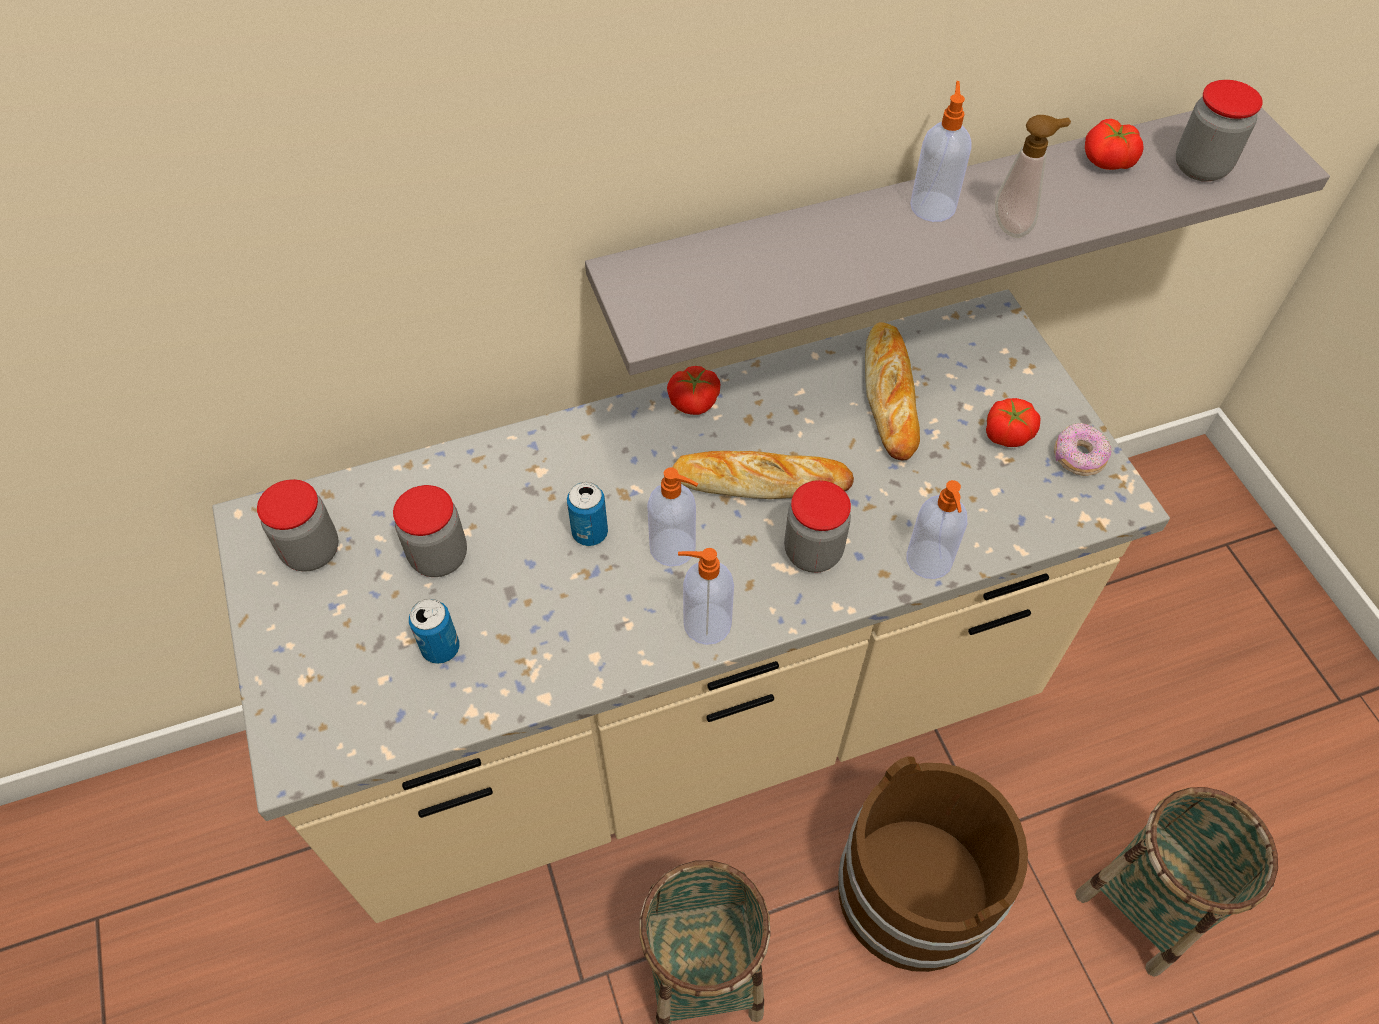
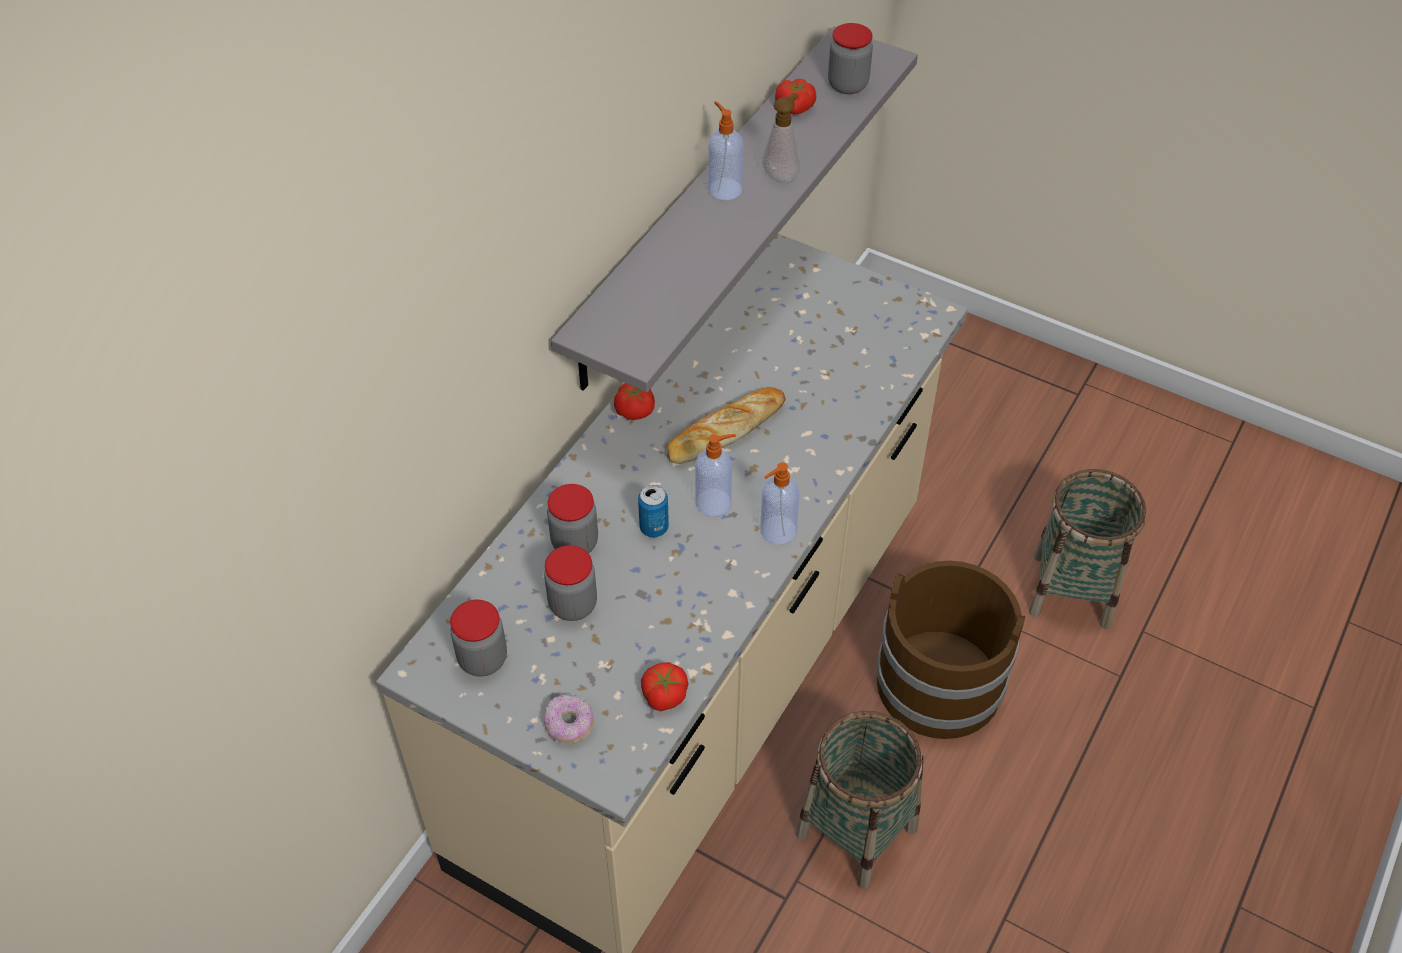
camera: 40 degrees left, 5 degrees down
can [409,599,460,664] -> none
jar [784,480,851,573] -> jar moved to [547,484,598,553]
bread [865,322,920,460] -> none
soap dispenser [907,480,967,579] -> none
tomato [986,398,1041,447] -> tomato moved to [641,662,688,711]
donut [1054,423,1111,476] -> donut moved to [544,694,594,744]

